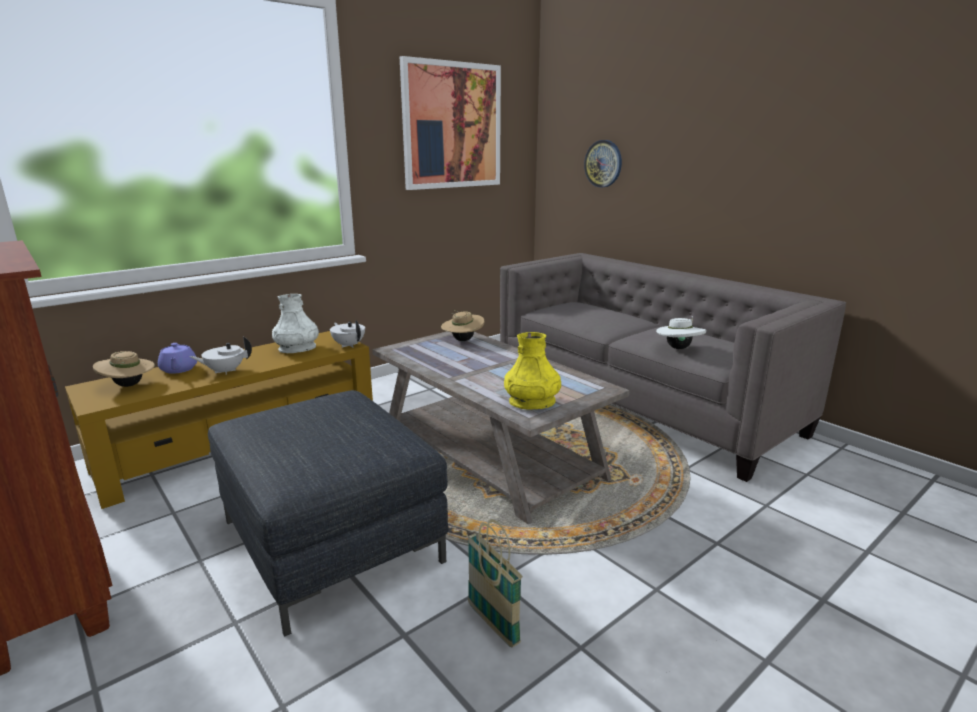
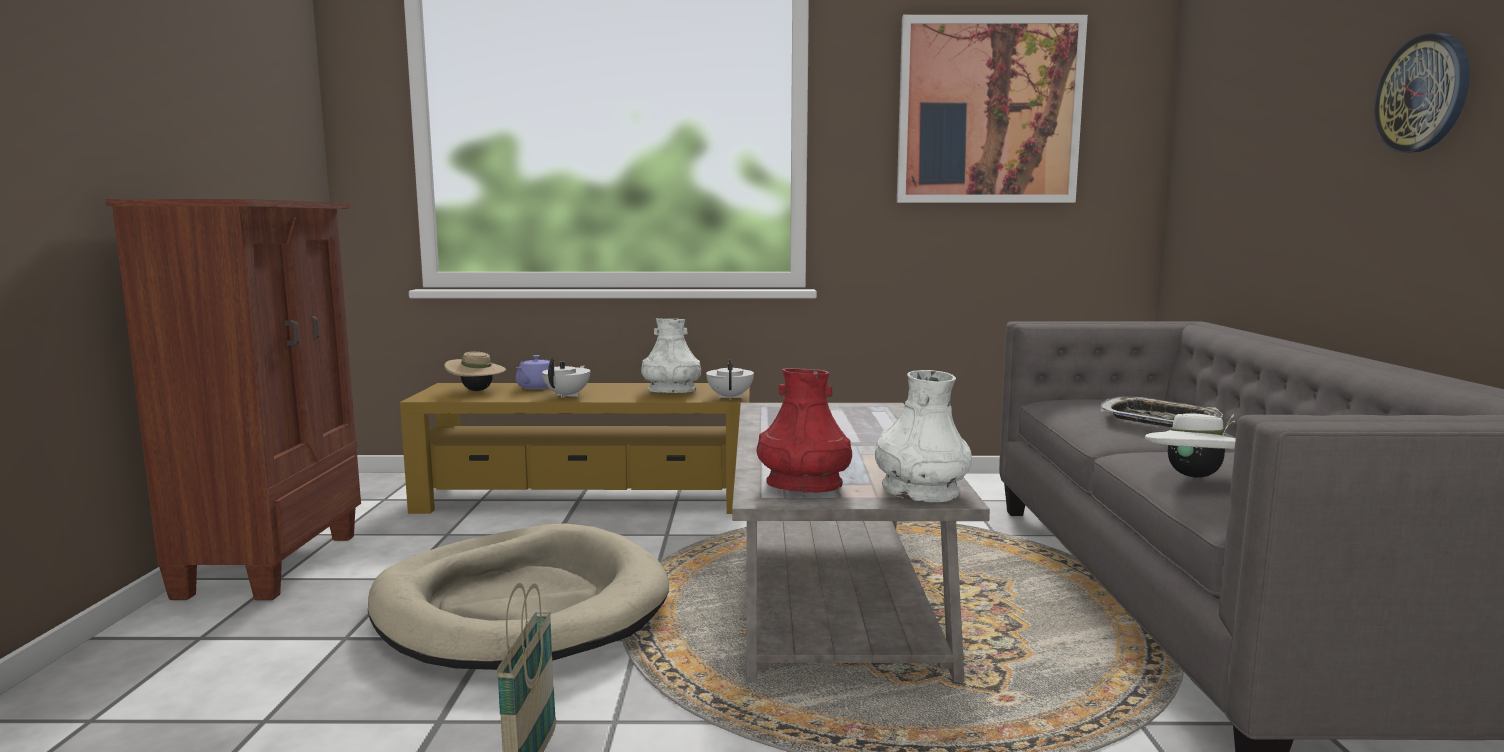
camera: 40 degrees right, 10 degrees down
white teapot [189,337,252,375] -> white teapot turned 90 degrees clockwise [542,358,590,398]
grey ottoman [208,390,448,636] -> beige dog bed [368,524,669,670]
beige hat [441,310,485,341] -> none
yellow vase [504,332,561,410] -> red vase [757,368,852,493]
wall clock [584,140,622,187] -> wall clock moved to [1374,33,1470,153]
none -> white vase [875,370,972,502]
none -> tray [1101,396,1223,428]

